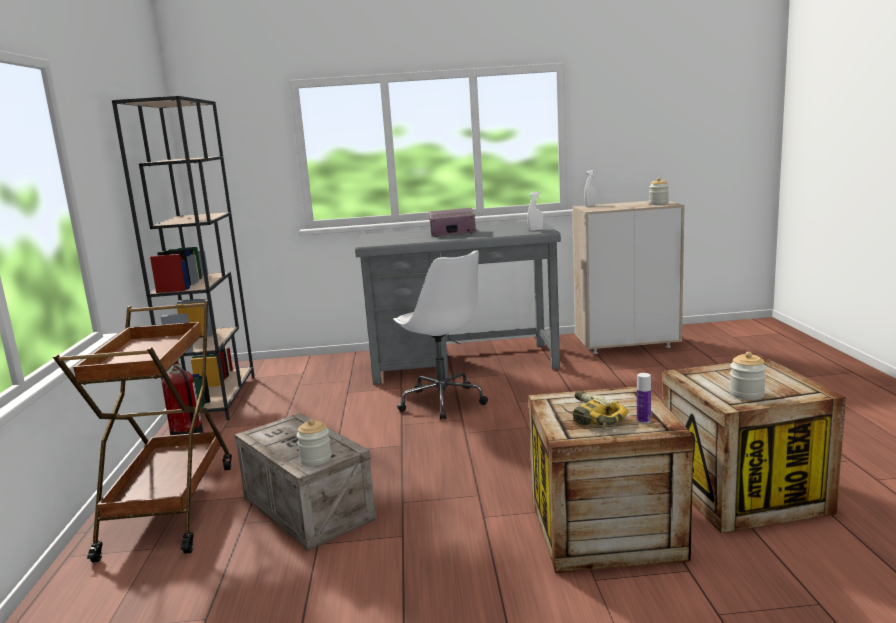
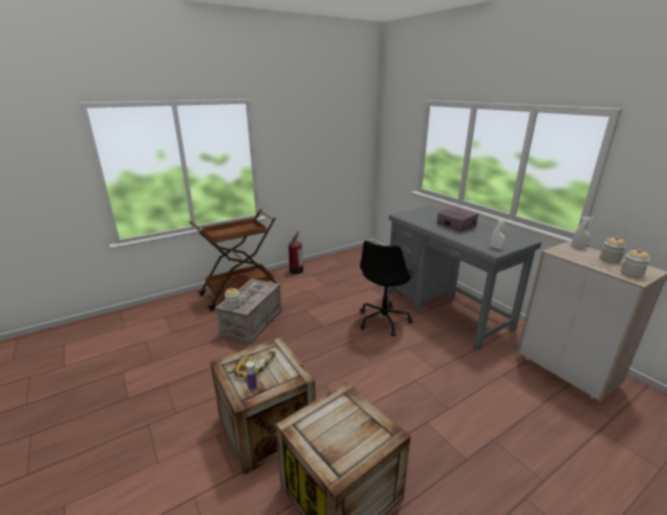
camera: 60 degrees right, 10 degrees up
bookcase [112,96,255,420] -> none
white office chair [393,251,488,420] -> black office chair [360,240,414,337]
jar [729,352,766,400] -> jar moved to [600,236,626,263]

